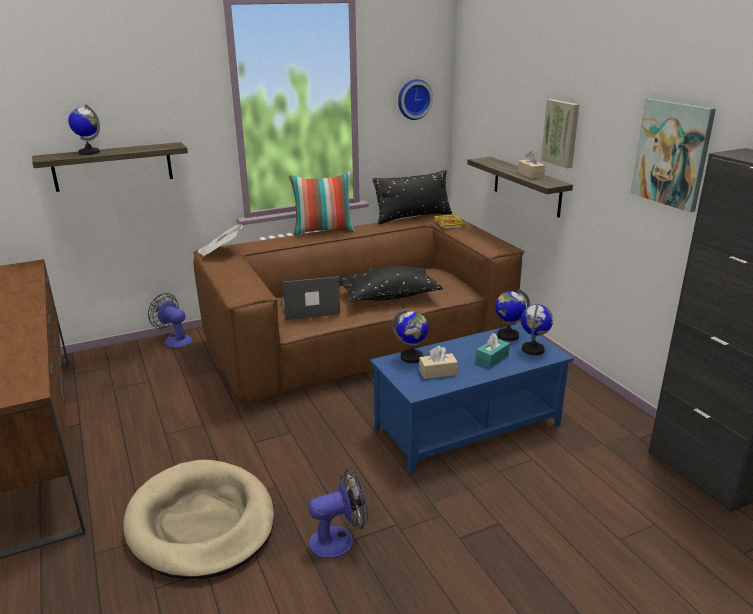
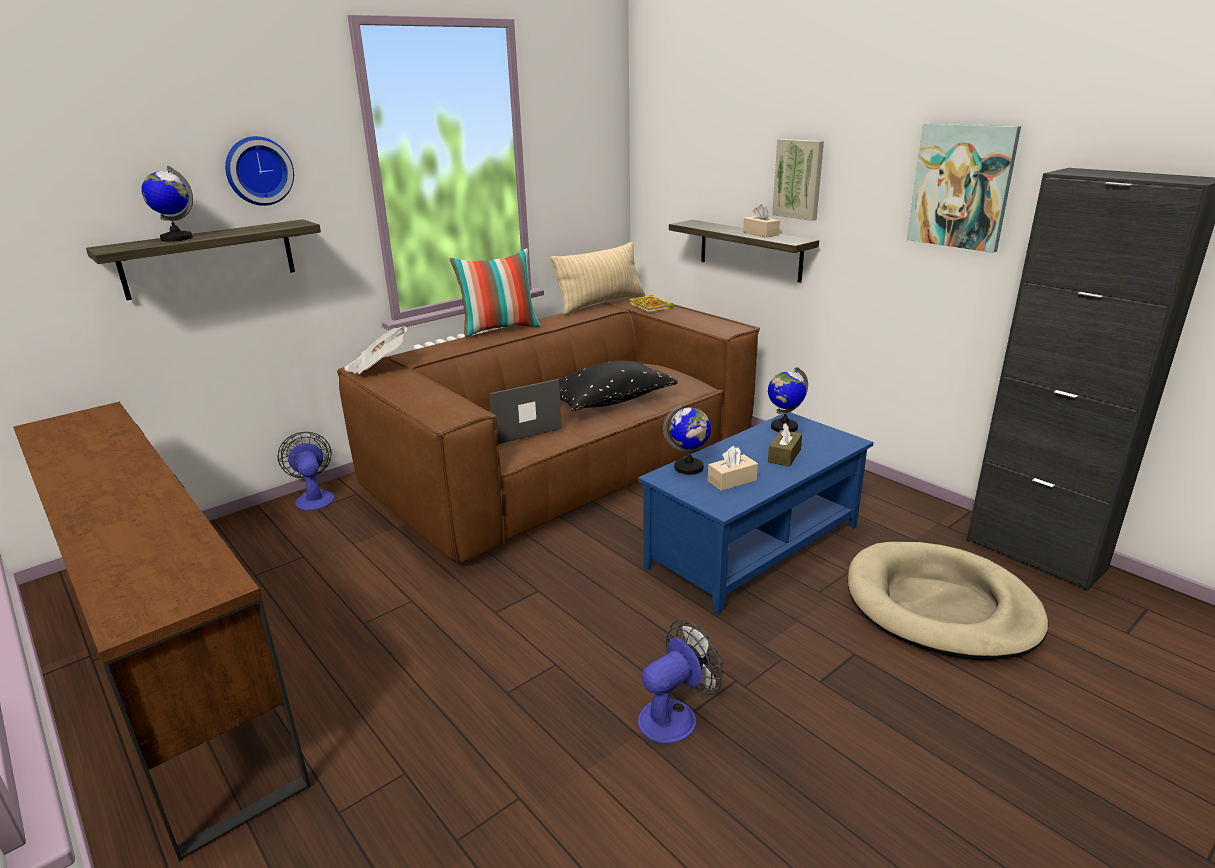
camera: 15 degrees left, 0 degrees up
beige dog bed [123,460,275,579] -> beige dog bed moved to [848,542,1049,660]
fan [148,293,192,348] -> fan turned 45 degrees clockwise [277,432,334,510]
black pillow [373,170,452,224] -> beige pillow [550,242,645,315]
wall clock [398,79,433,120] -> wall clock moved to [225,136,294,206]
turquoise tissue box [476,333,510,368] -> brown tissue box [768,423,802,467]
globe [521,304,553,355] -> none

